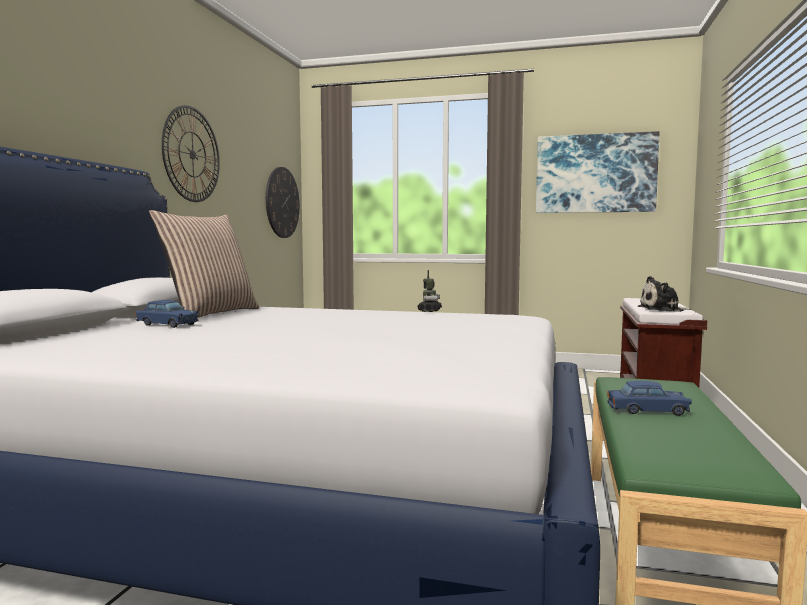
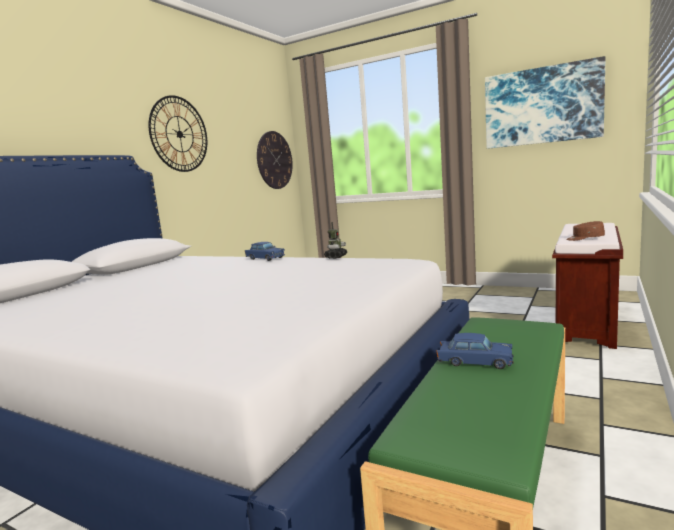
camera: 15 degrees right, 5 degrees up
blue toy car [136,300,199,328] -> blue toy car moved to [245,242,285,261]
pillow [149,210,259,317] -> none
plush toy [638,276,692,312] -> brown cap [566,221,605,241]

